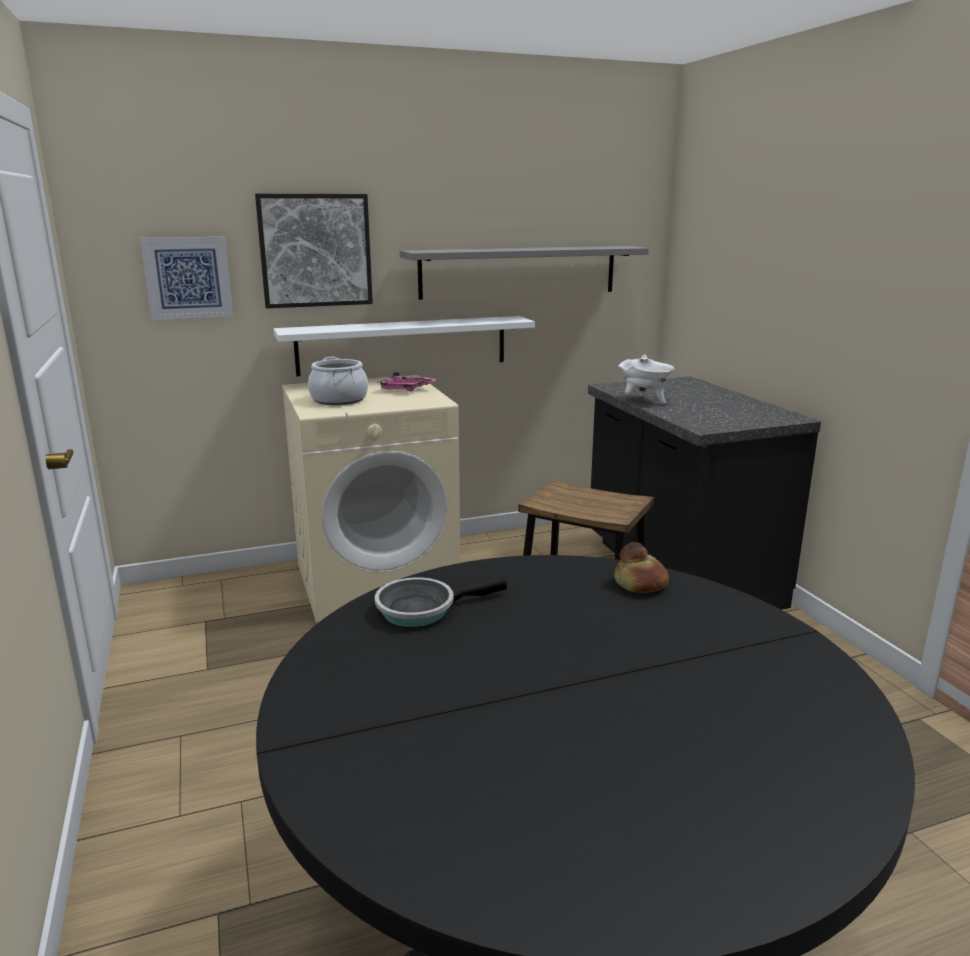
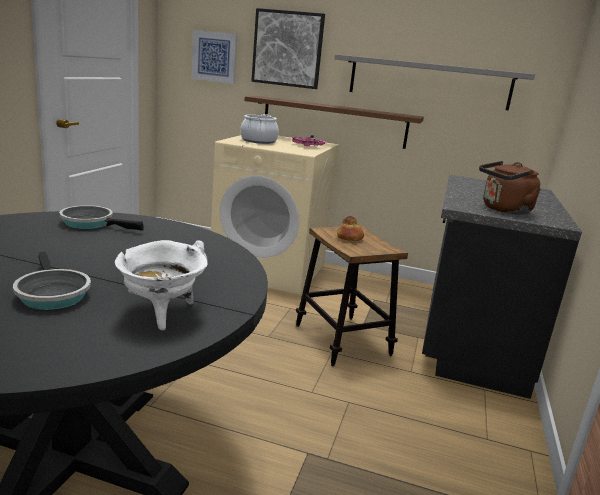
camera: 35 degrees right, 0 degrees up
white shelf [273,316,535,376] -> brown shelf [245,96,424,149]
bread [614,542,669,593] -> bread moved to [337,216,364,241]
white cooking pot [619,354,674,404] -> white cooking pot moved to [115,240,208,330]
none -> frying pan [13,252,91,310]
none -> brown kettle [479,161,541,215]

